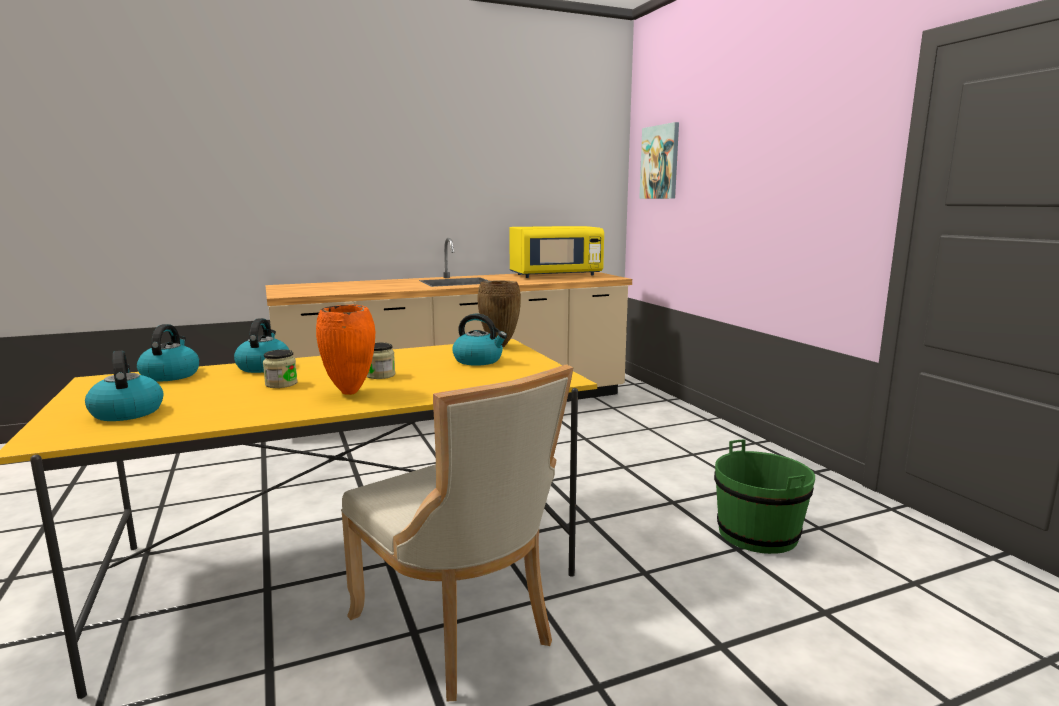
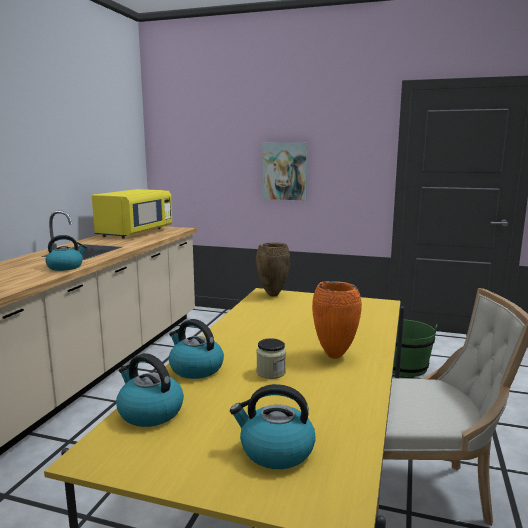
camera: 50 degrees left, 0 degrees up
jar [367,343,395,379] -> none
kettle [452,314,507,366] -> kettle moved to [45,235,87,271]
picture [639,122,679,199] -> picture moved to [262,142,308,200]

